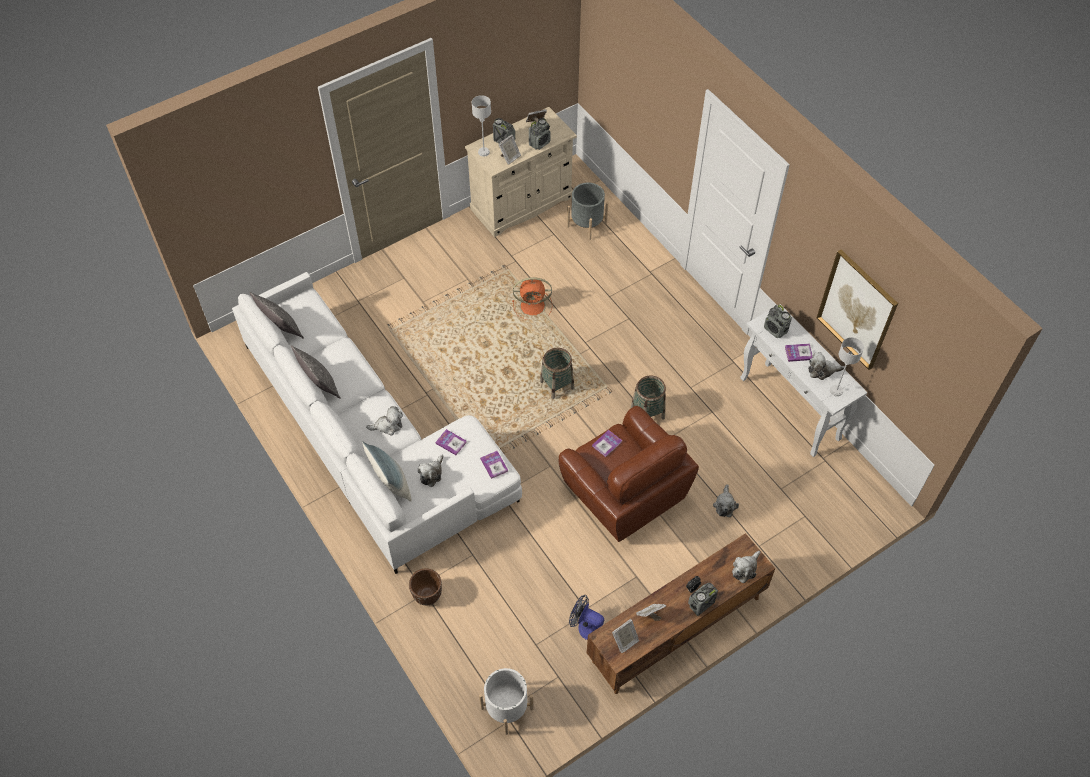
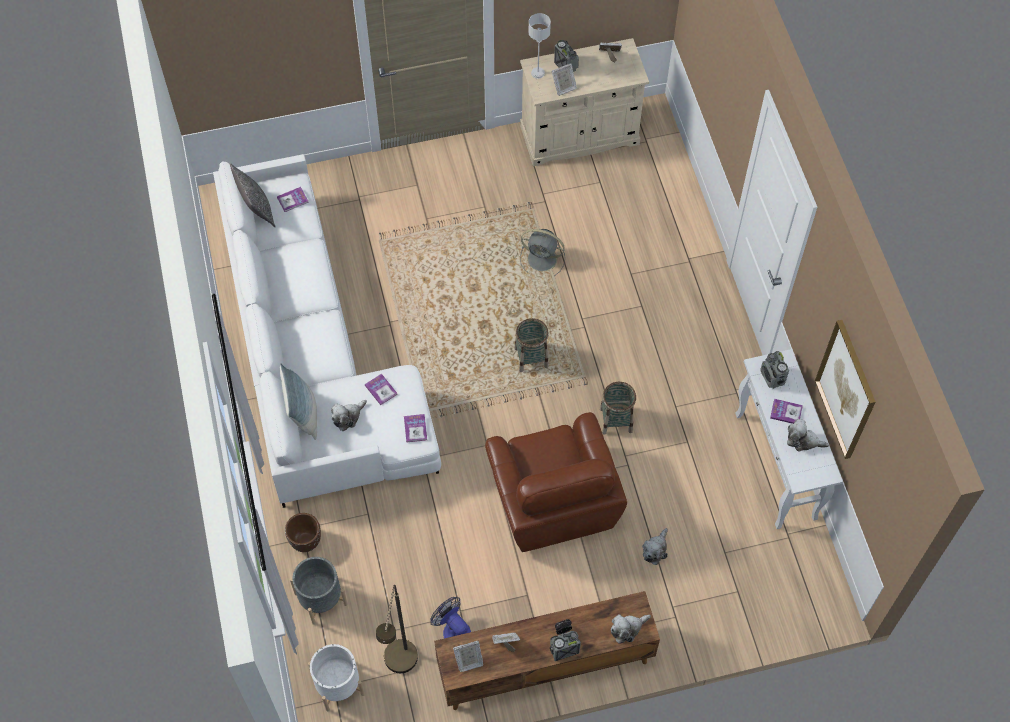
camera: 20 degrees right, 5 degrees up
pillow [291,345,341,399] -> none
plush toy [366,406,403,435] -> none
orange fan [512,277,552,320] -> grey fan [520,229,565,276]
radio [529,118,550,150] -> none
grey planter [567,182,608,240] -> grey planter moved to [290,557,348,625]
book [592,430,622,457] -> book moved to [277,187,309,212]
grey table lamp [830,337,864,397] -> none
none -> brown floor lamp [376,585,418,673]

